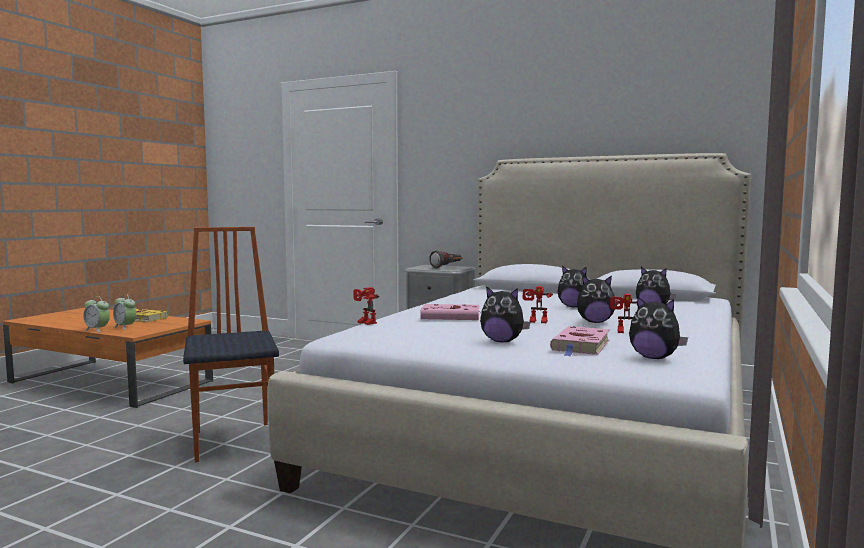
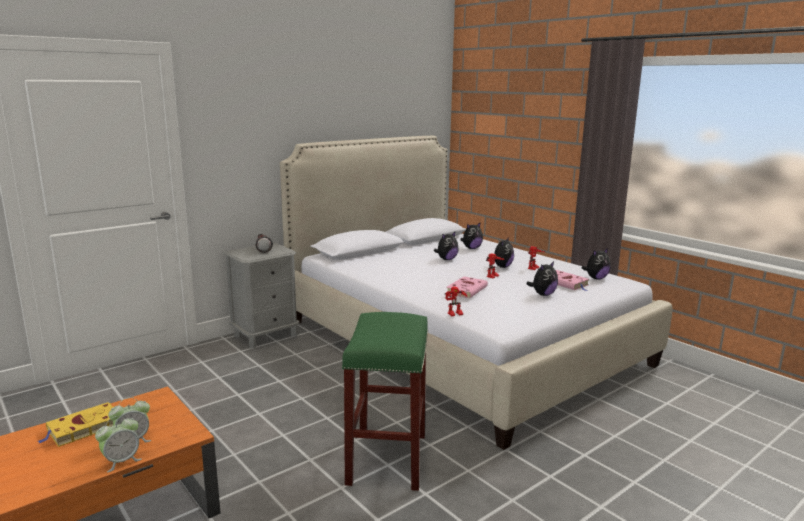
camera: 65 degrees left, 10 degrees up
chair [183,227,279,462] -> green stool [342,312,428,491]

